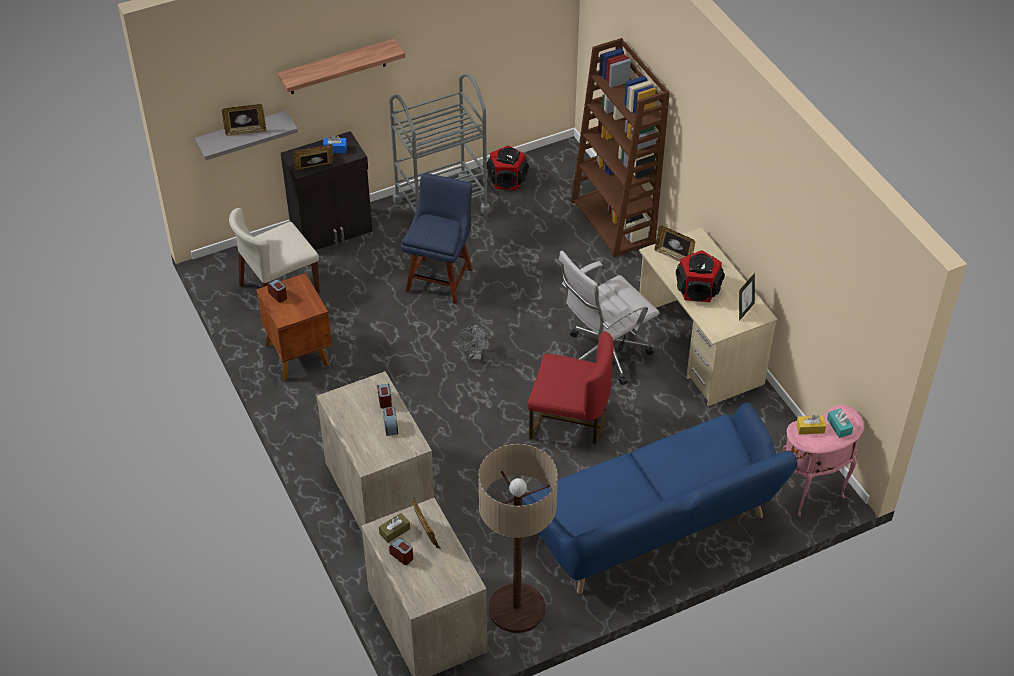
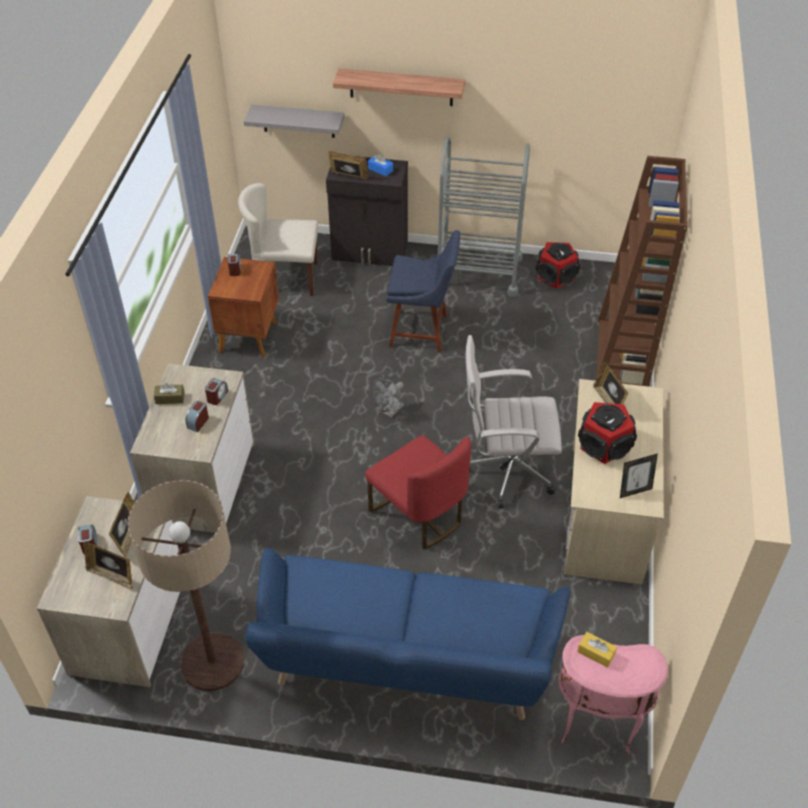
camera: 35 degrees right, 0 degrees up
picture frame [222,104,266,136] -> picture frame moved to [83,542,133,591]
brown tissue box [379,513,410,543] -> brown tissue box moved to [154,383,185,404]
blue chair [401,173,473,304] -> blue chair turned 45 degrees clockwise [386,230,460,352]
turquoise tissue box [827,408,853,438] -> none

